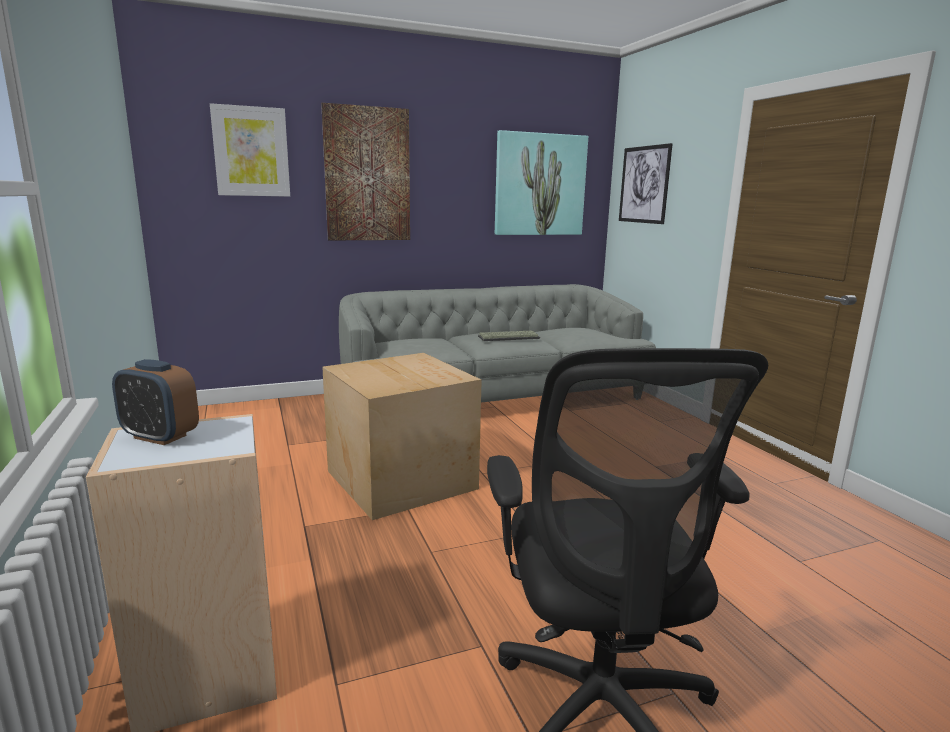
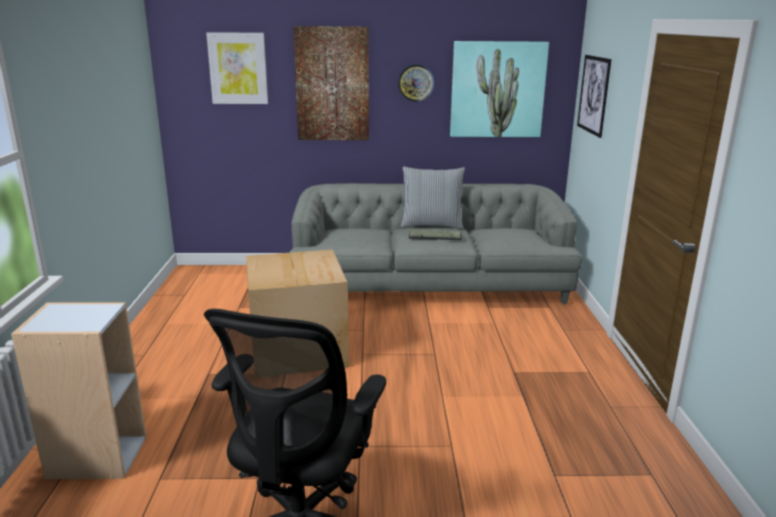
camera: 20 degrees right, 5 degrees up
alarm clock [112,359,199,445] -> none
none -> wall clock [398,64,434,102]
none -> pillow [401,167,465,229]

